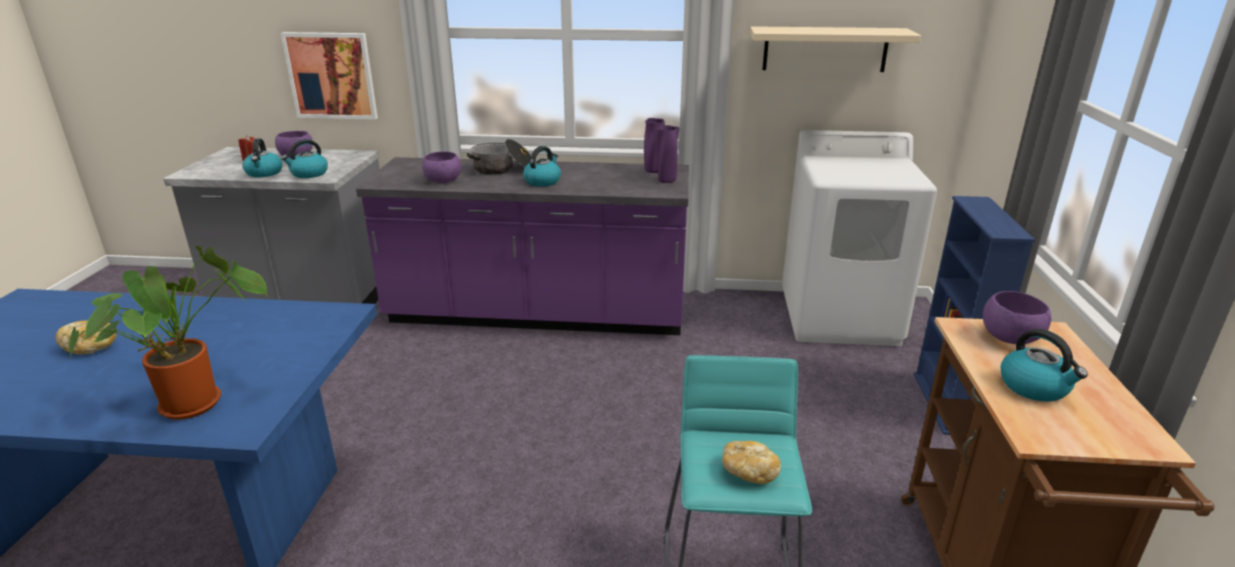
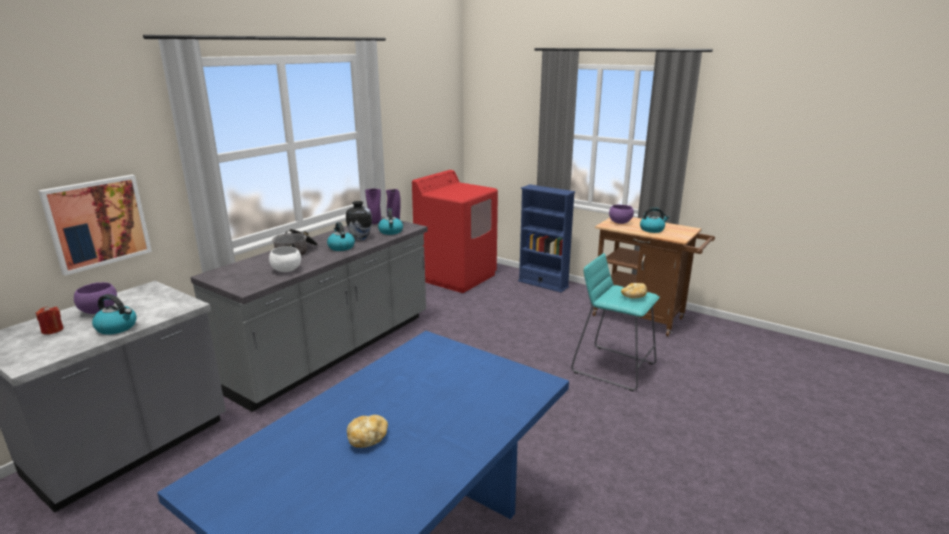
camera: 60 degrees left, 5 degrees down
potted plant [69,246,267,420] -> none
kettle [281,139,328,178] -> kettle moved to [378,208,403,235]
purple counter [356,157,689,335] -> grey counter [191,216,428,412]
purple bowl [422,152,461,184] -> white bowl [269,246,301,272]
beige shelf [750,26,921,72] -> none
white washing machine [782,130,937,346] -> red washing machine [412,170,498,293]
none -> vase [346,201,372,240]

